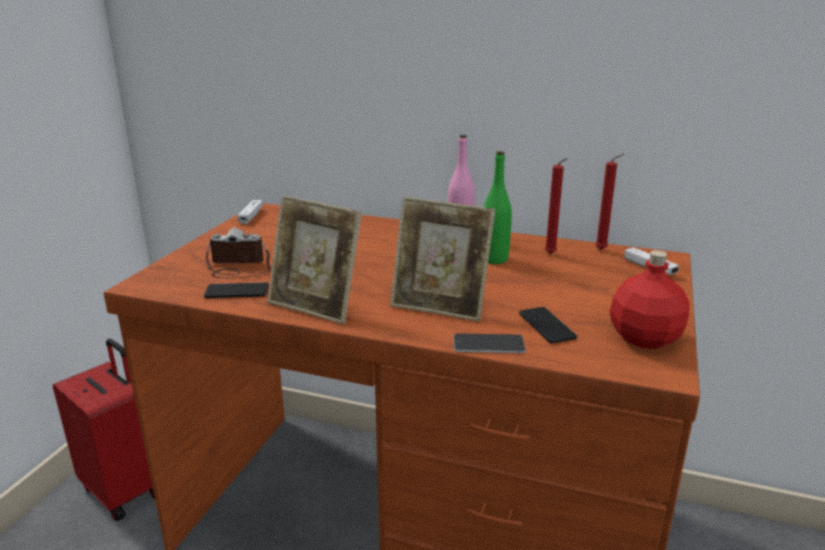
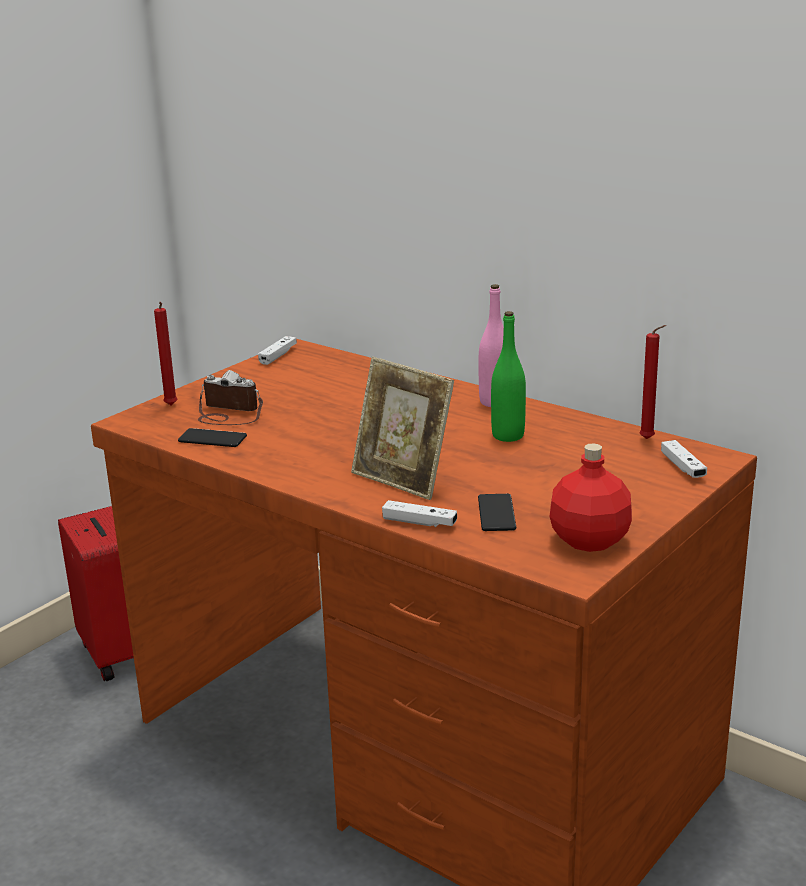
camera: 20 degrees right, 0 degrees up
picture frame [268,195,362,324] -> none
phone [453,333,526,353] -> white game controller [382,500,457,527]
red candle [545,158,568,254] -> red candle moved to [154,302,177,405]

